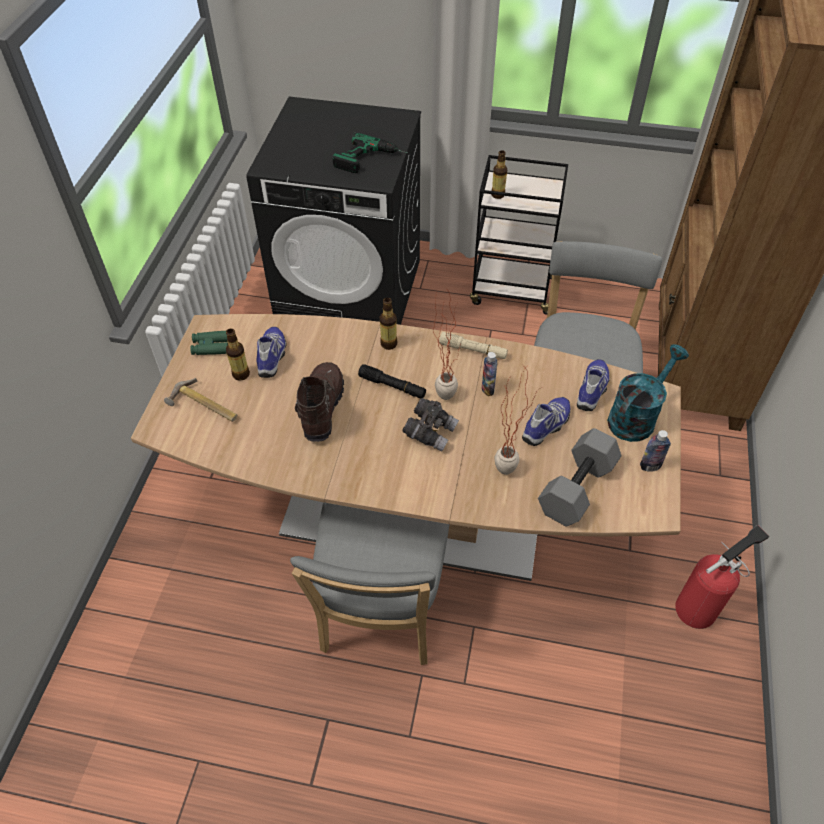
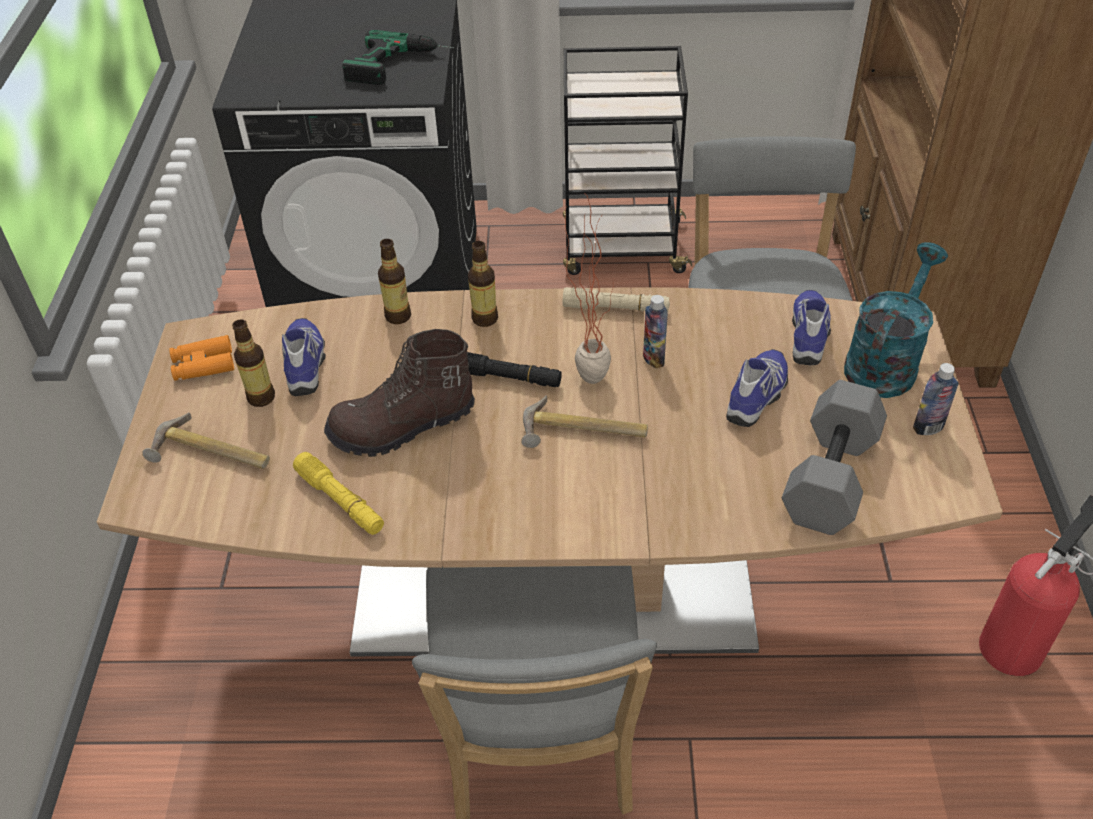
camera: 10 degrees left, 5 degrees down
green binoculars [190,331,228,355] -> orange binoculars [169,335,234,381]
brown boot [295,362,344,442] -> brown boot turned 105 degrees counterclockwise [324,329,475,457]
grey binoculars [403,398,459,452] -> hammer [521,395,648,448]
bottle [491,150,507,199] -> bottle moved to [378,239,411,324]
potted plant [494,364,539,475] -> none
none -> yellow flashlight [293,452,384,535]

